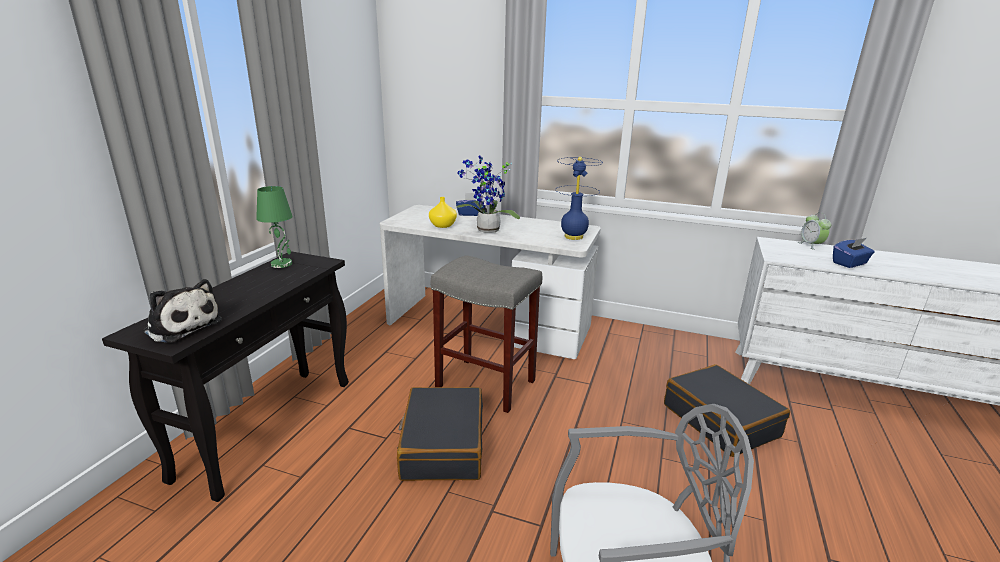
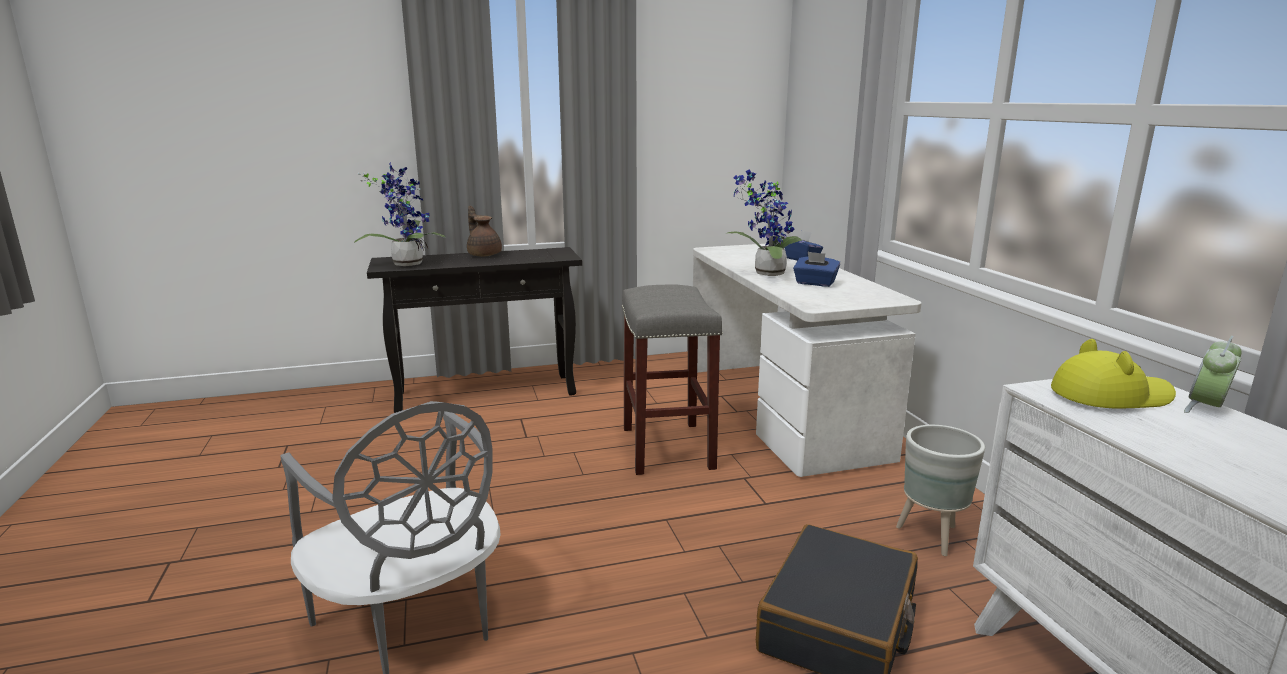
camera: 55 degrees right, 5 degrees down
plush toy [143,279,222,343] -> potted plant [354,165,446,266]
green table lamp [256,186,293,268] -> none
black suitcase [397,387,483,481] -> none
yellow vase [429,197,457,228] -> none
blue table lamp [555,157,603,240] -> none
blue tissue box [833,238,875,268] -> blue tissue box moved to [793,252,840,287]
none -> brown teapot [467,206,502,256]
none -> grey planter [896,425,985,556]
none -> yellow hat [1051,339,1176,408]

